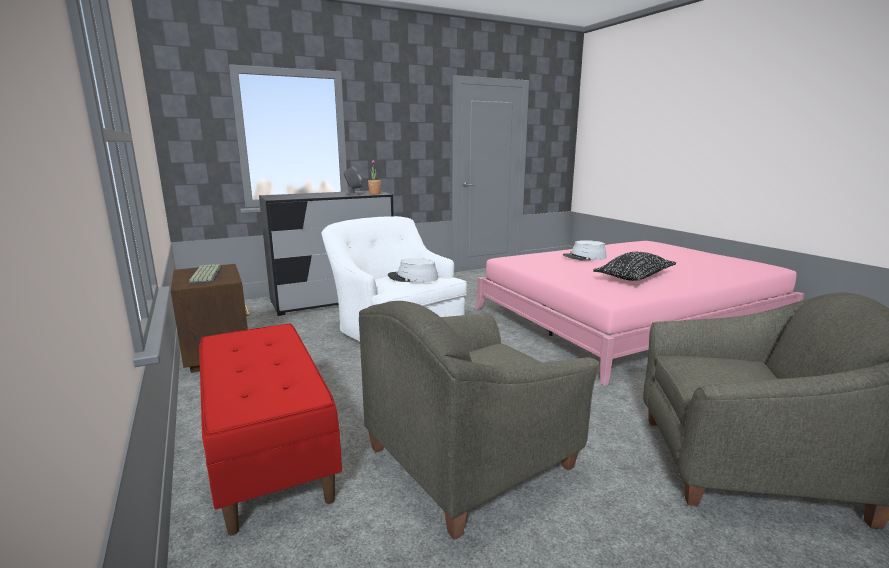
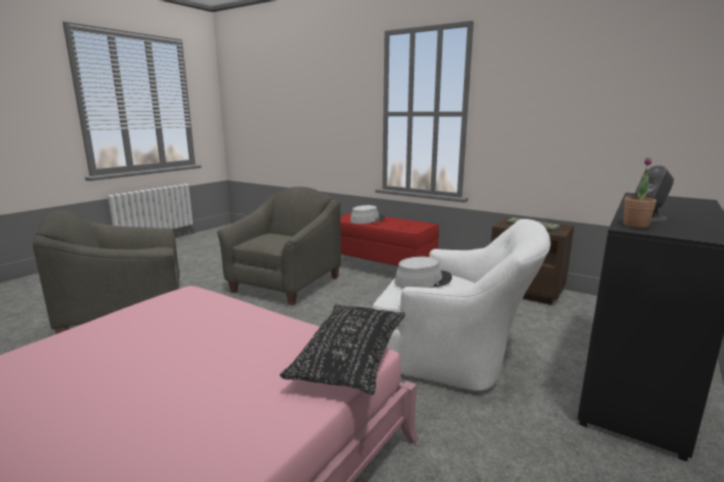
camera: 150 degrees right, 0 degrees up
grey hat [563,240,607,261] -> grey hat moved to [350,205,385,224]
black pillow [593,252,676,281] -> black pillow moved to [280,304,405,395]

